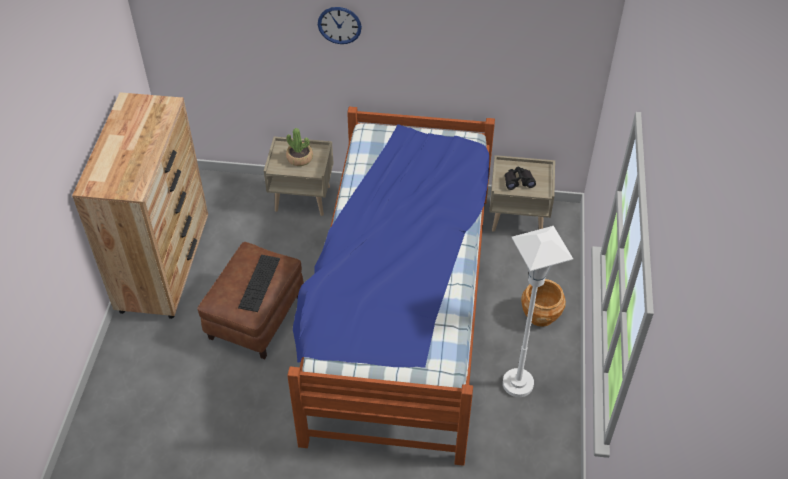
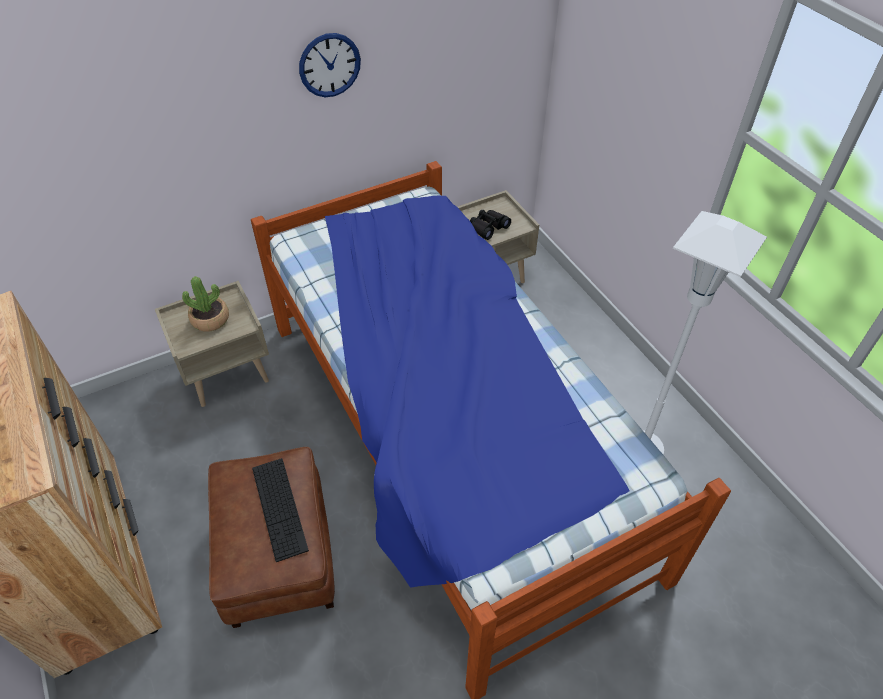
camera: 35 degrees left, 0 degrees up
wall clock [318,7,362,44] -> wall clock moved to [299,33,361,97]
brown planter [521,279,566,327] -> none

